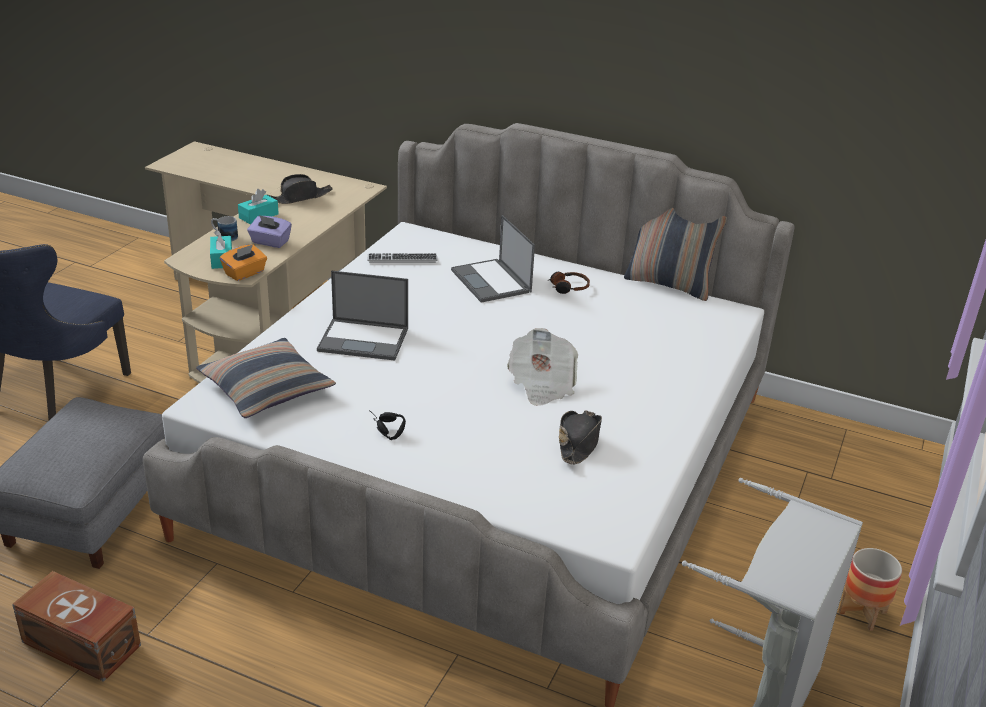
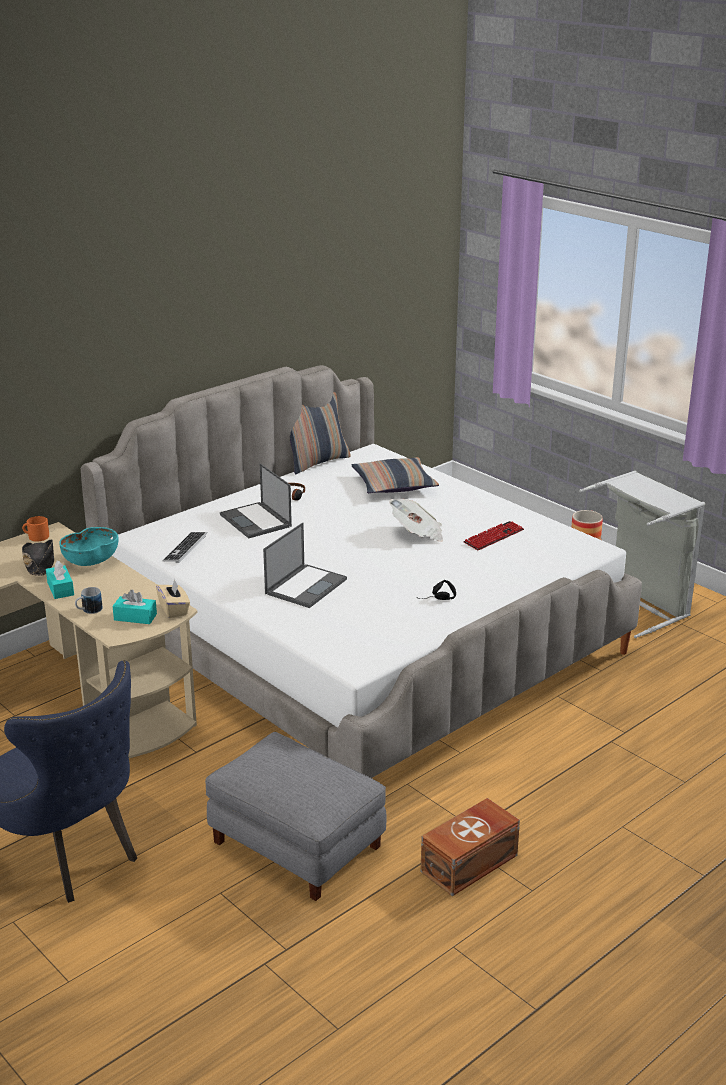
camera: 65 degrees left, 5 degrees down
pillow [196,338,336,418] -> pillow moved to [351,457,439,493]
orange tissue box [220,244,267,281] -> beige tissue box [156,579,190,618]
purple tissue box [247,215,292,248] -> none
laptop [451,215,535,303] -> laptop turned 60 degrees clockwise [220,463,292,538]
black hat [559,410,602,465] -> keyboard [464,521,524,550]
none -> orange mug [22,516,49,541]
none -> turquoise bowl [59,527,118,566]

